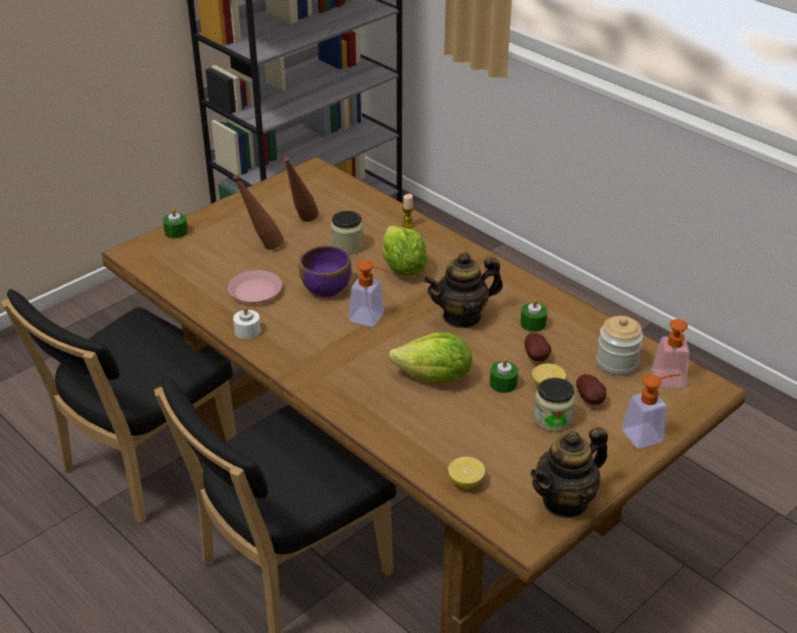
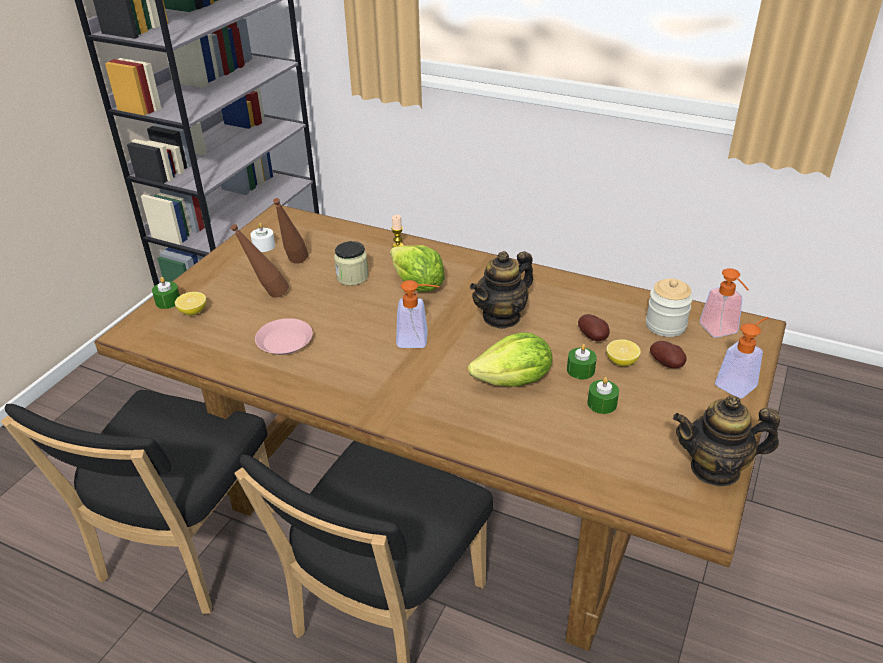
camera: 20 degrees left, 0 degrees up
white candle [233,306,261,339] -> white candle moved to [250,223,275,252]
purple bowl [299,245,351,297] -> none
lemon [448,457,485,488] -> lemon moved to [175,292,206,315]
green candle [520,299,547,332] -> green candle moved to [587,377,619,414]
teapot [530,427,608,519] -> teapot turned 60 degrees clockwise [673,395,780,487]
jar [534,378,575,432] -> none

